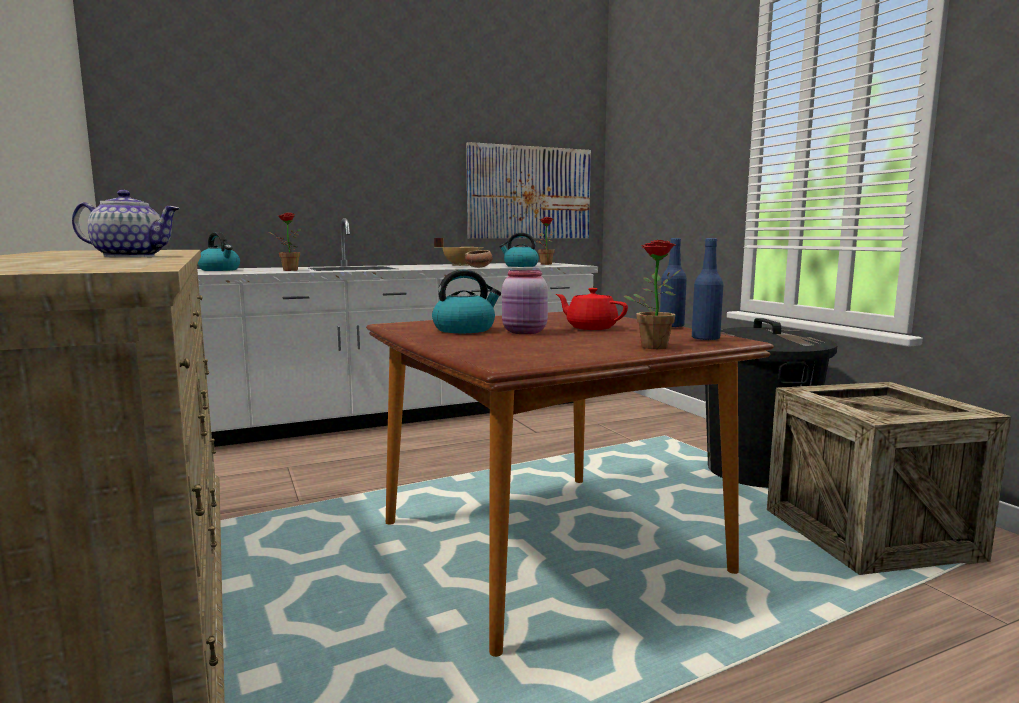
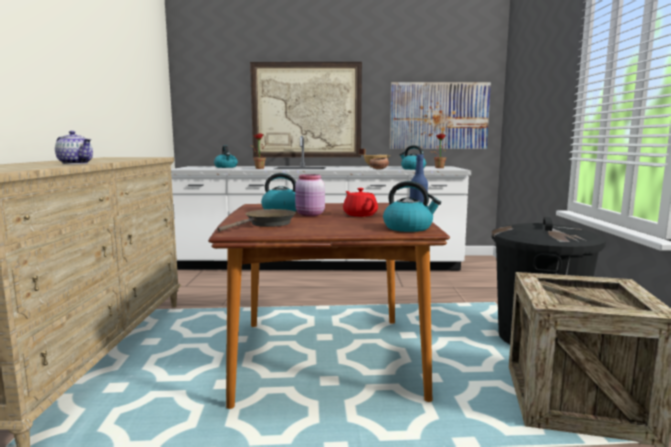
camera: 25 degrees right, 0 degrees up
potted plant [623,239,680,349] -> none
blue bottle [692,238,723,341] -> kettle [383,181,441,232]
none -> brown frying pan [218,209,296,232]
none -> picture [250,62,362,158]

